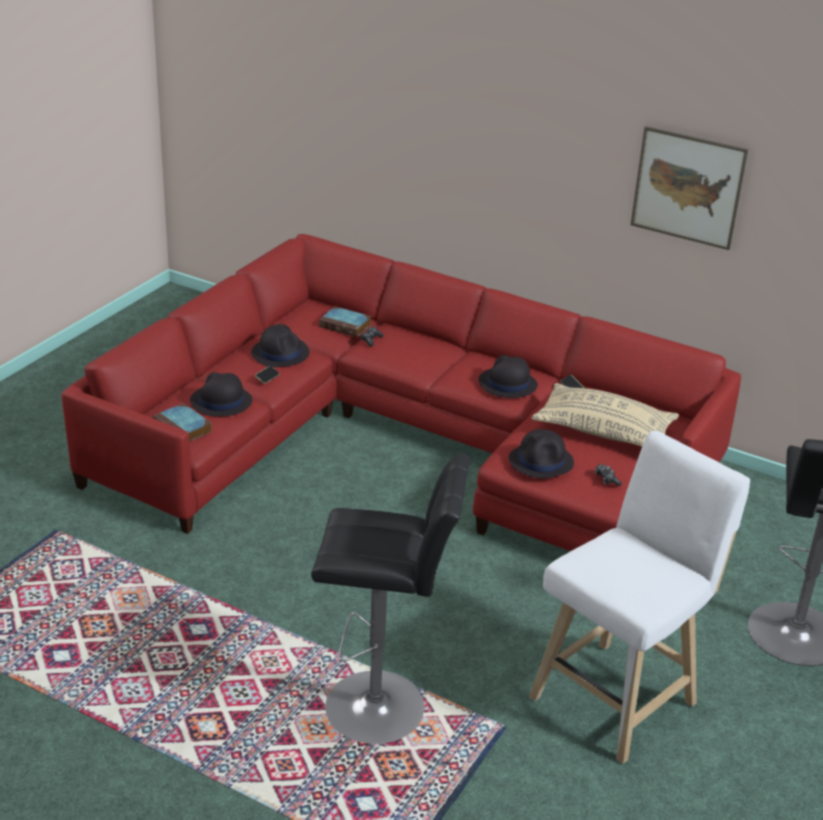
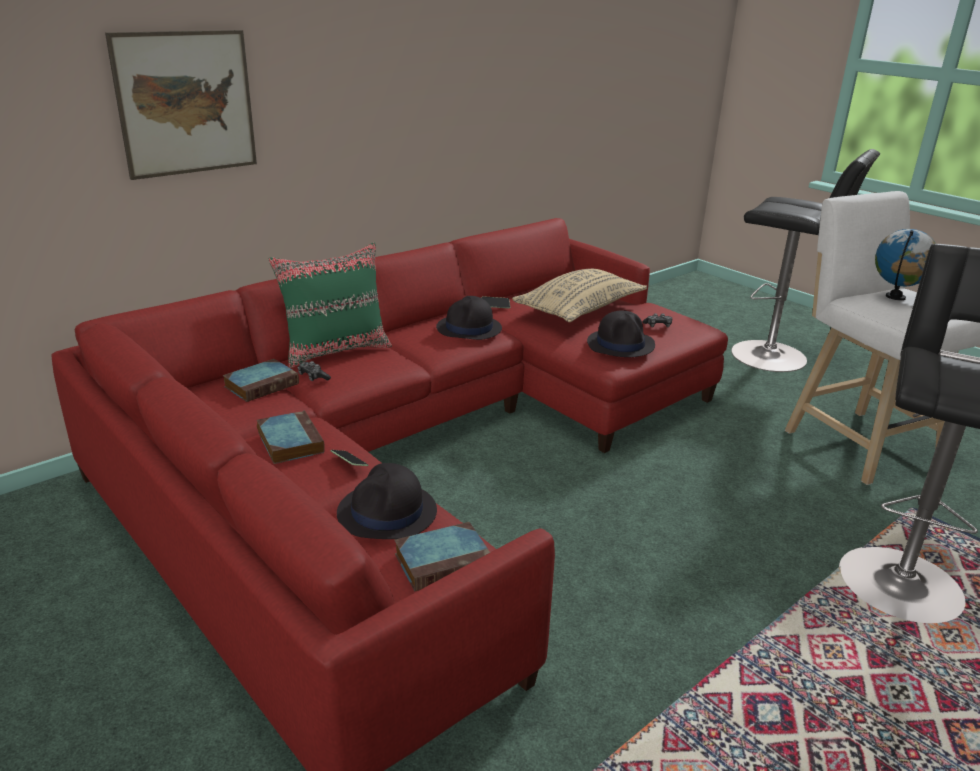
camera: 70 degrees left, 5 degrees down
black hat [251,324,310,367] -> book [257,410,325,464]
picture [631,126,749,250] -> picture moved to [105,30,257,180]
none -> green pillow [268,243,392,368]
none -> globe [875,229,936,300]

